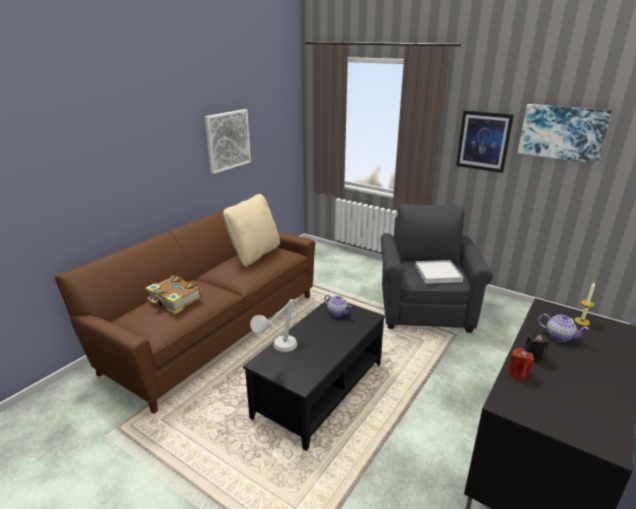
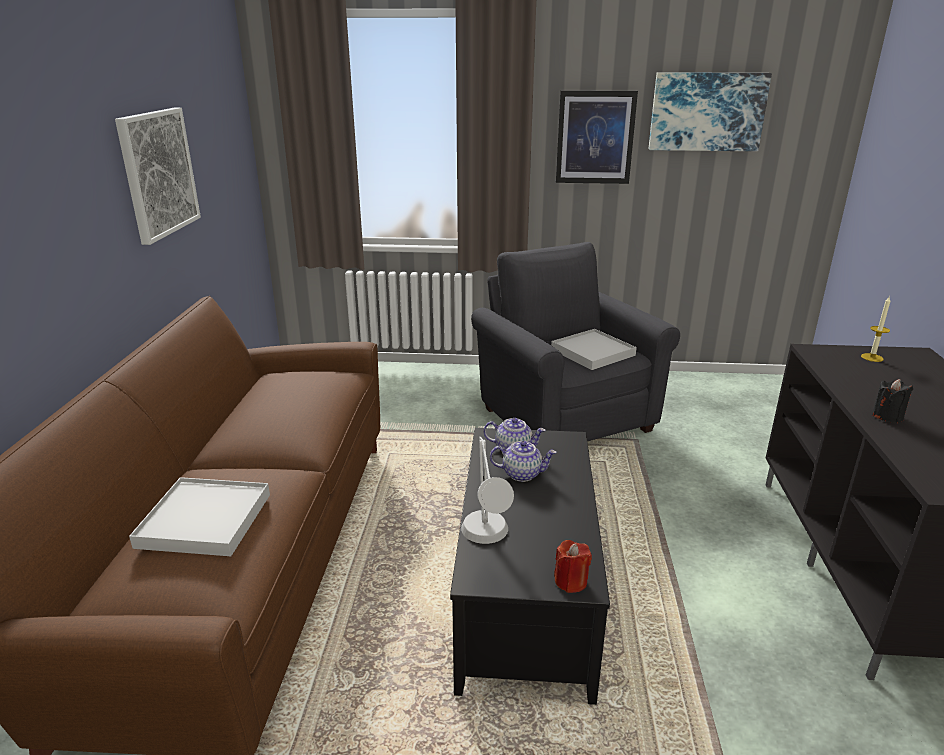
camera: 30 degrees left, 0 degrees up
book [145,276,201,314] -> white tray [129,477,270,556]
beige pillow [223,194,280,267] -> none
red candle [508,348,534,380] -> red candle moved to [554,540,592,593]
teapot [538,314,589,342] -> teapot moved to [490,441,556,482]

